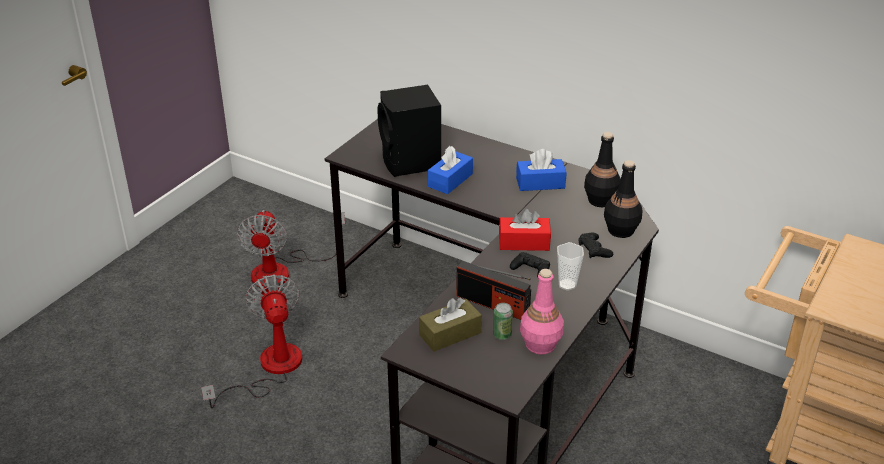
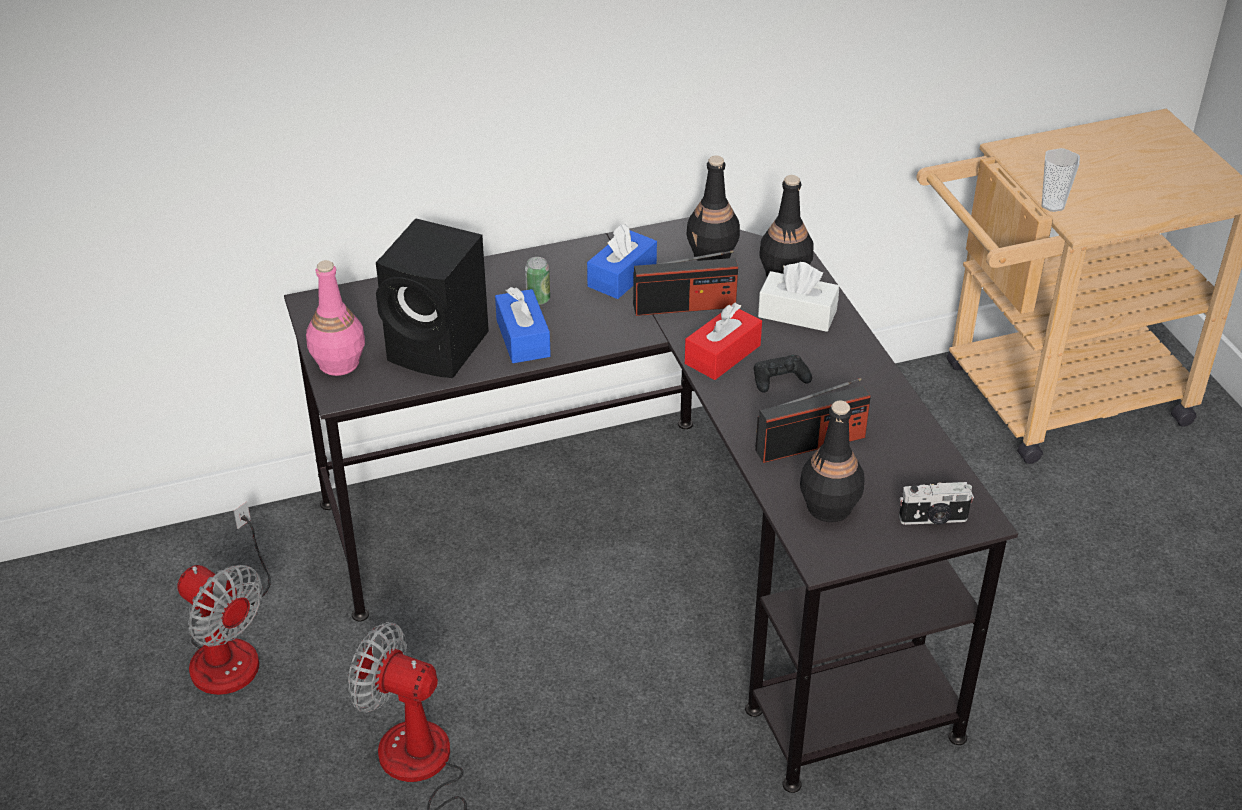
camera: 50 degrees left, 5 degrees up
brown tissue box [419,297,482,352] -> black bottle [800,401,865,522]
can [493,303,513,340] -> can moved to [525,257,550,305]
pink bottle [520,269,564,355] -> pink bottle moved to [306,260,365,376]
cup [557,242,584,291] -> cup moved to [1042,148,1080,212]
black game controller [579,233,613,258] -> white tissue box [758,262,839,332]
none -> radio [633,250,738,316]
none -> camera [899,482,974,525]

